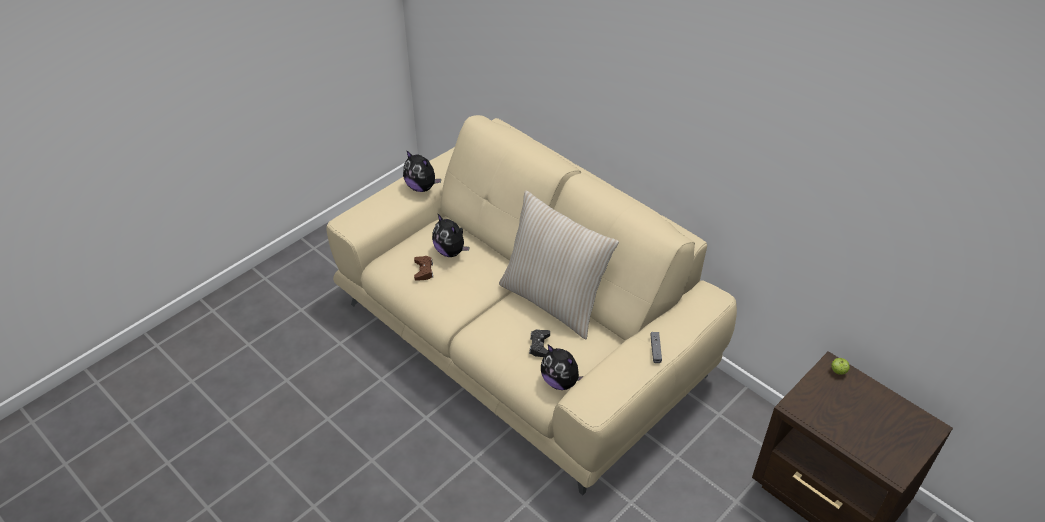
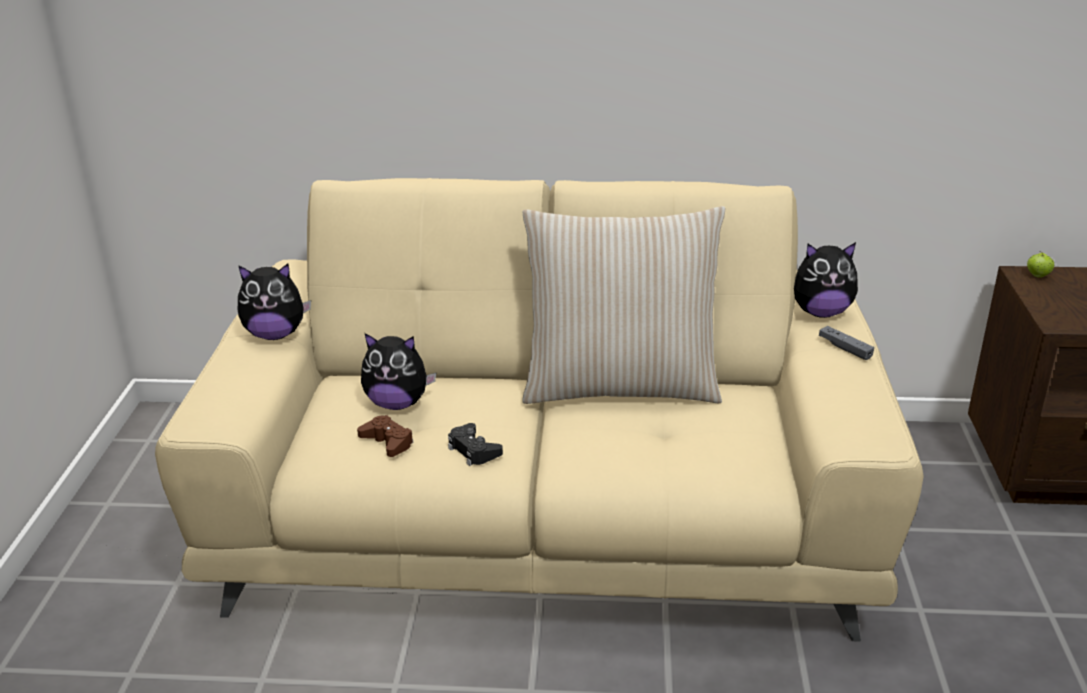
camera: 40 degrees left, 15 degrees down
black game controller [529,329,550,357] -> black game controller moved to [448,423,503,466]
plush toy [541,344,584,390] -> plush toy moved to [794,242,858,318]

